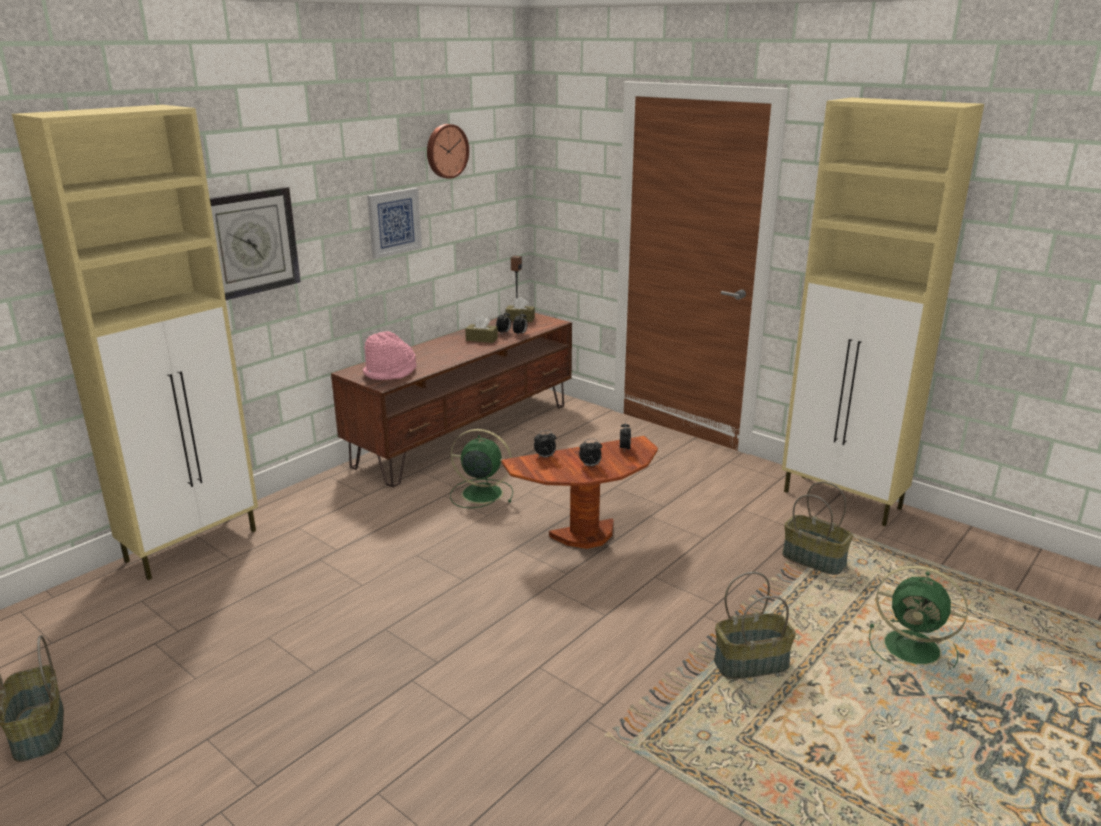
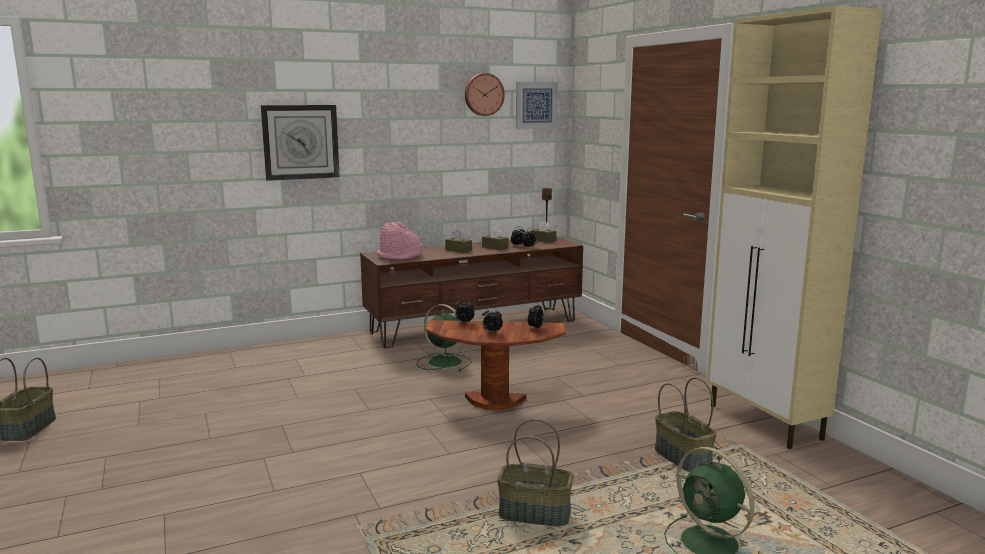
camera: 25 degrees right, 10 degrees down
beige cabinet [12,105,258,580] -> none
picture [367,188,422,259] -> picture moved to [516,82,558,129]
none -> brown tissue box [445,230,472,253]

